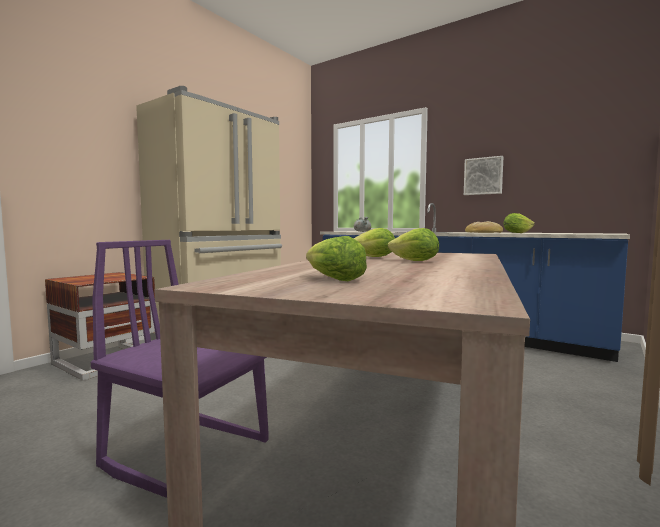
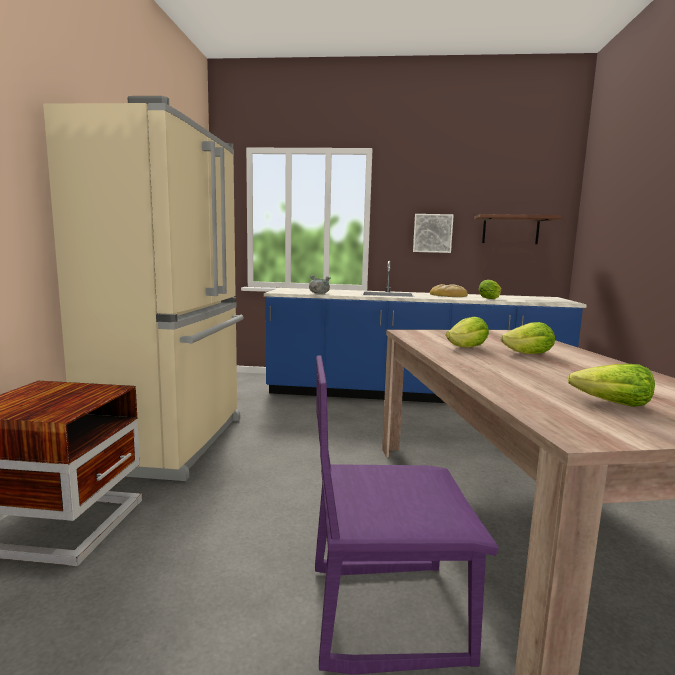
camera: 30 degrees left, 5 degrees up
none -> brown shelf [474,214,562,244]

